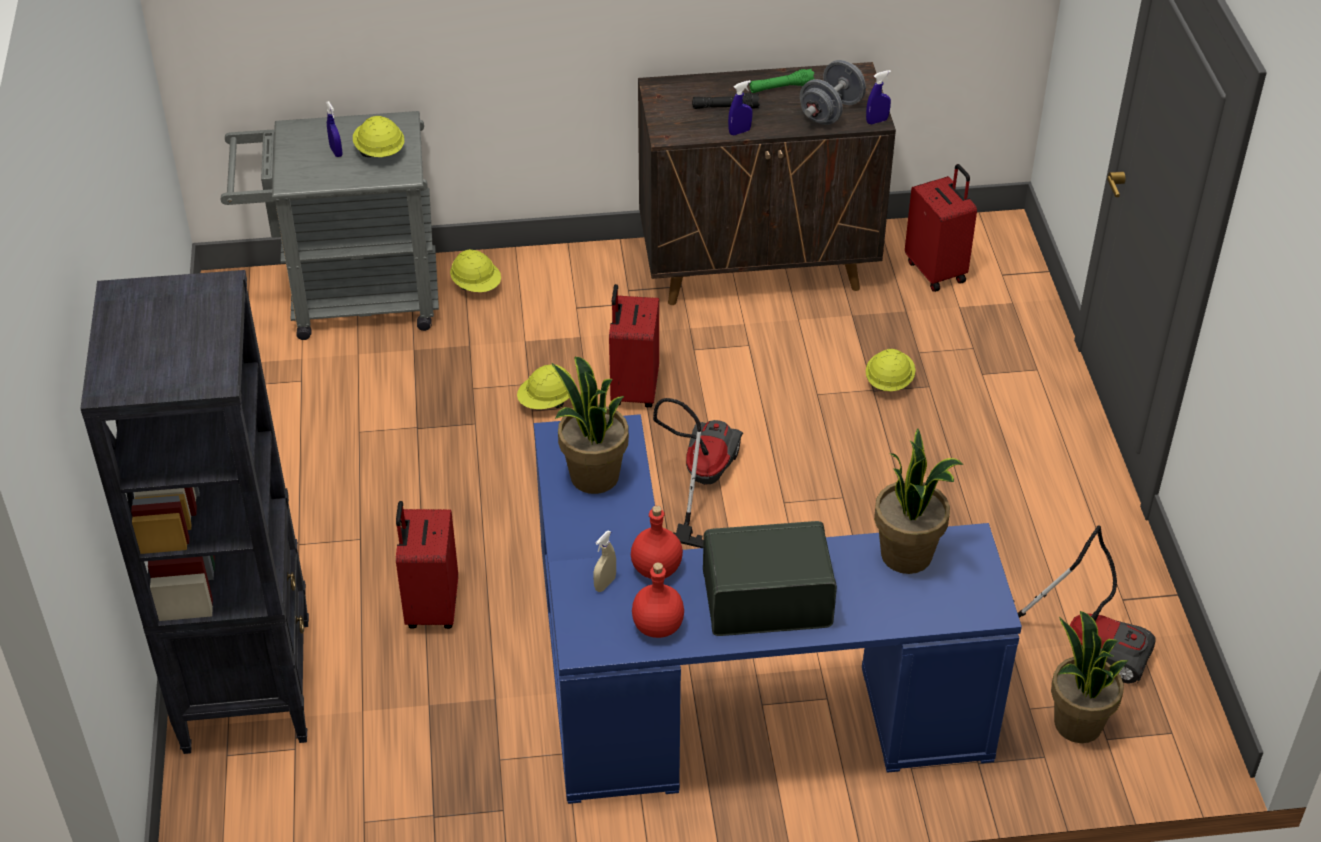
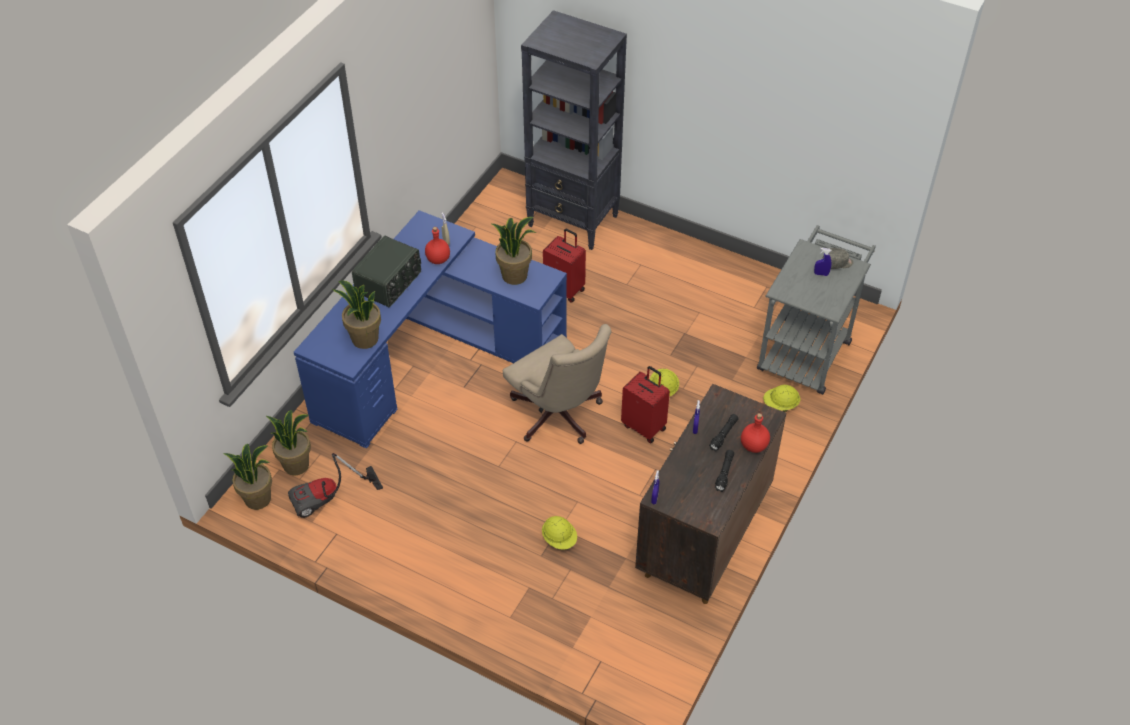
camera: 125 degrees right, 5 degrees up
yellow hard hat [353,116,404,157] -> none
red bottle [632,562,684,638] -> red bottle moved to [741,413,770,453]
vacuum cleaner [653,398,743,548] -> beige office chair [503,324,611,444]
green flashlight [750,69,815,93] -> black flashlight [715,450,734,492]
grey dumbbell [800,60,866,125] -> none
red suitcase [905,164,977,292] -> none
none -> potted plant [223,444,272,510]
none -> grey cap [822,248,853,269]

